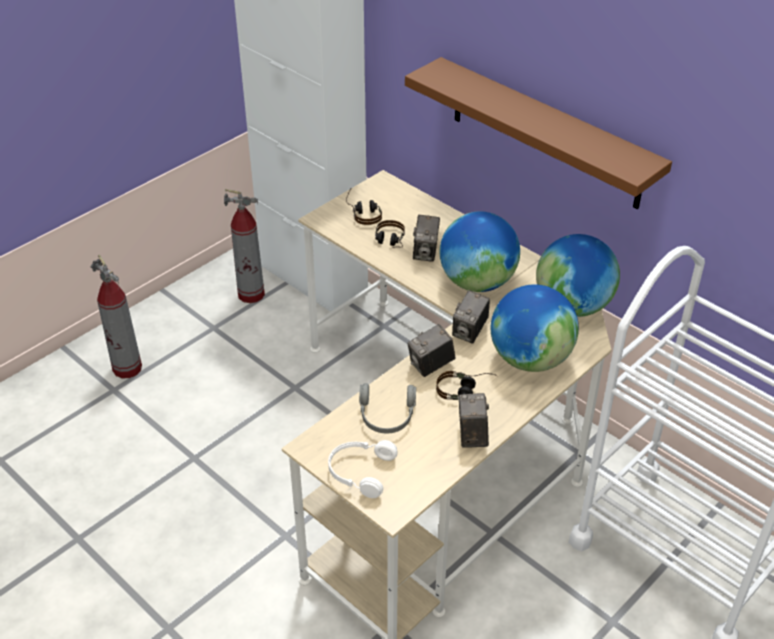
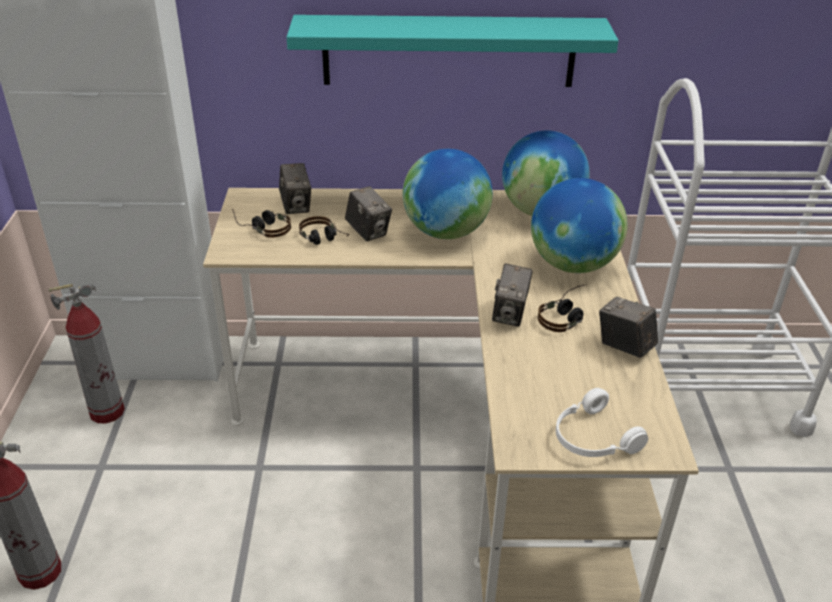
camera: 45 degrees left, 5 degrees down
grey headphones [359,383,416,433] -> none
brown shelf [405,57,672,210] -> turquoise shelf [287,15,619,87]
camera [452,290,490,344] -> camera moved to [279,163,311,214]

